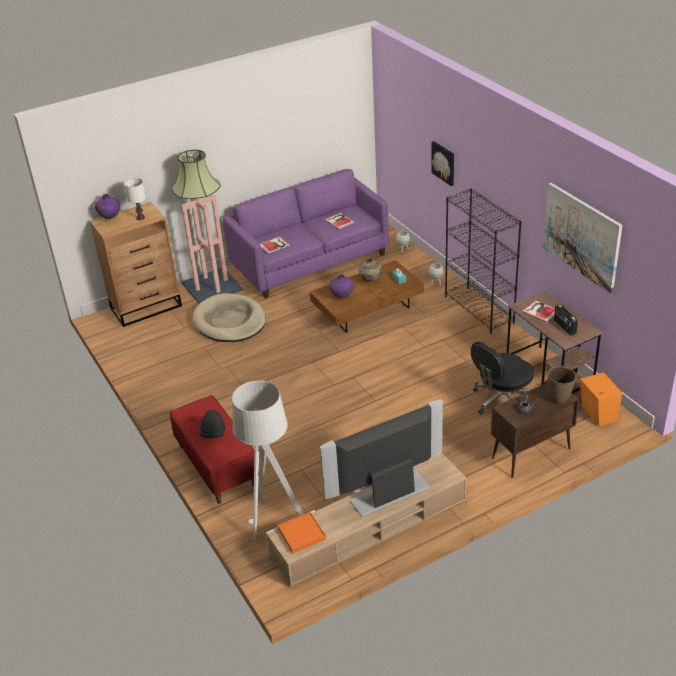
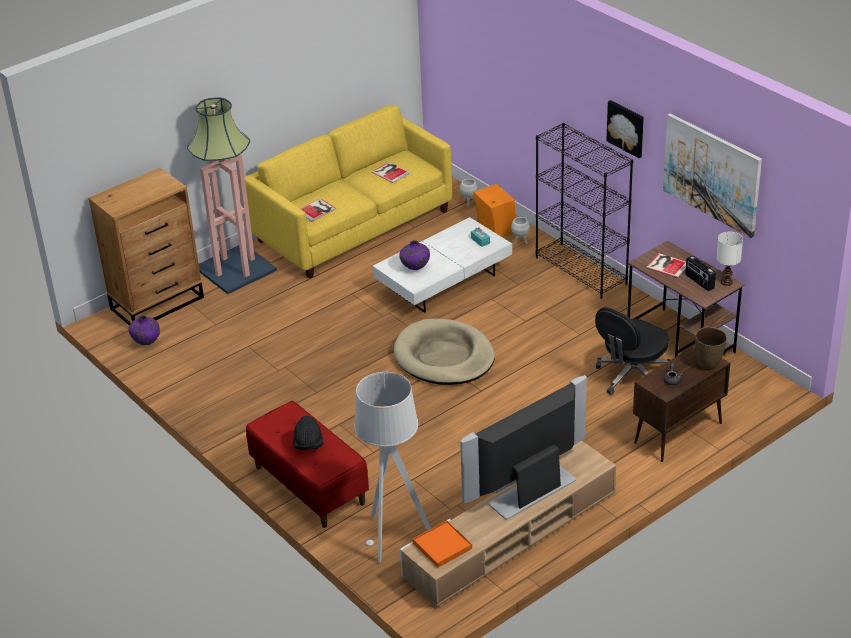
camera: 10 degrees left, 0 degrees up
purple vase [95,194,120,219] -> purple vase moved to [128,315,160,345]
white table lamp [124,178,146,220] -> white table lamp moved to [716,232,743,286]
beige dog bed [192,293,266,342] -> beige dog bed moved to [394,319,495,385]
purple sofa [223,169,389,299] -> yellow sofa [245,105,452,279]
brown coffee table [310,260,424,333] -> white coffee table [372,217,512,313]
beige vase [359,258,382,282] -> none
picture [432,141,454,186] -> picture moved to [606,100,644,158]
orange speaker [580,372,622,427] -> orange speaker moved to [473,184,515,237]

